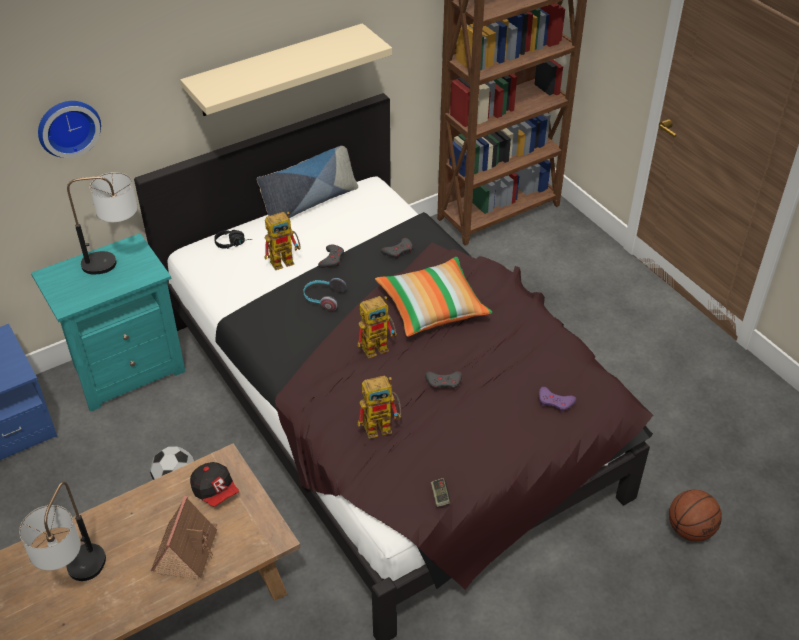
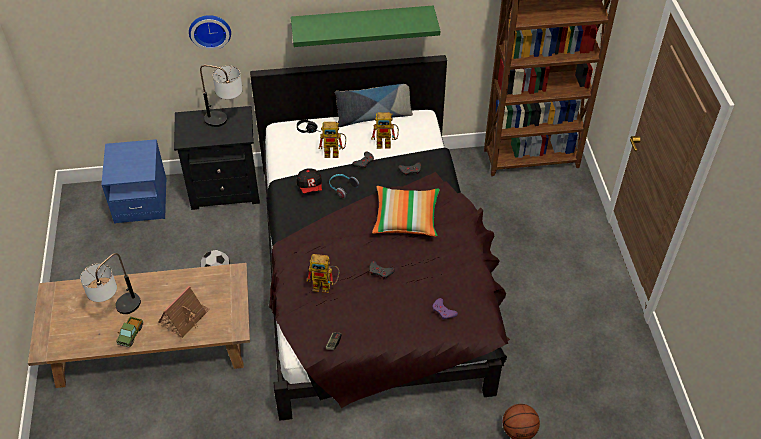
camera: 25 degrees right, 5 degrees up
turquoise nightstand [31,233,186,412] -> black nightstand [174,106,260,210]
beige shelf [180,23,392,116] -> green shelf [291,6,440,47]
cap [190,462,239,507] -> cap moved to [297,168,322,194]
toy robot [357,296,397,358] -> toy robot moved to [371,112,399,149]
none -> toy truck [116,316,143,348]

